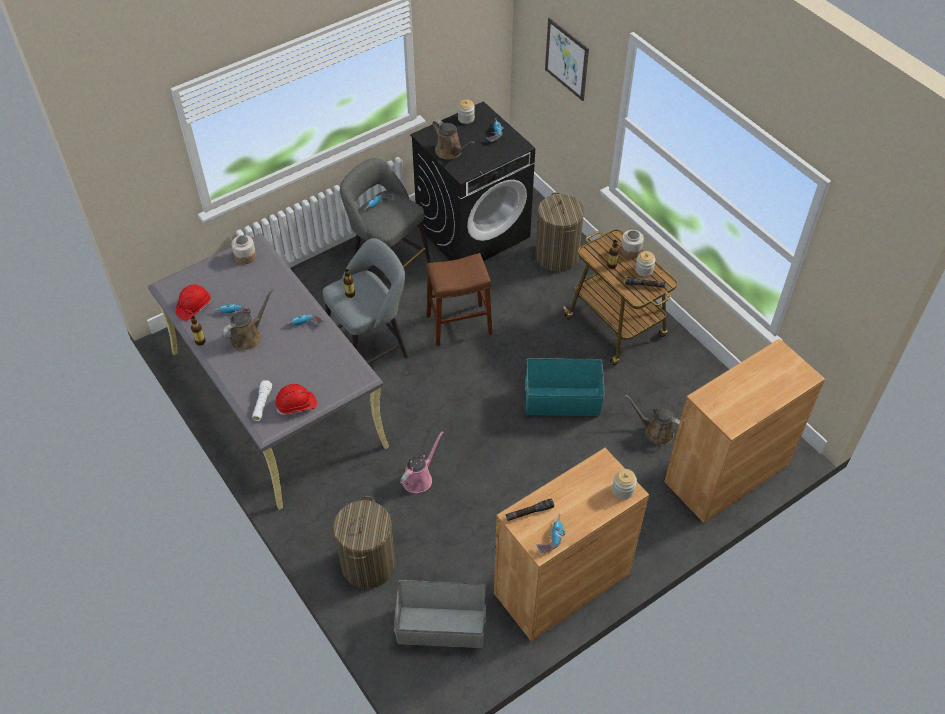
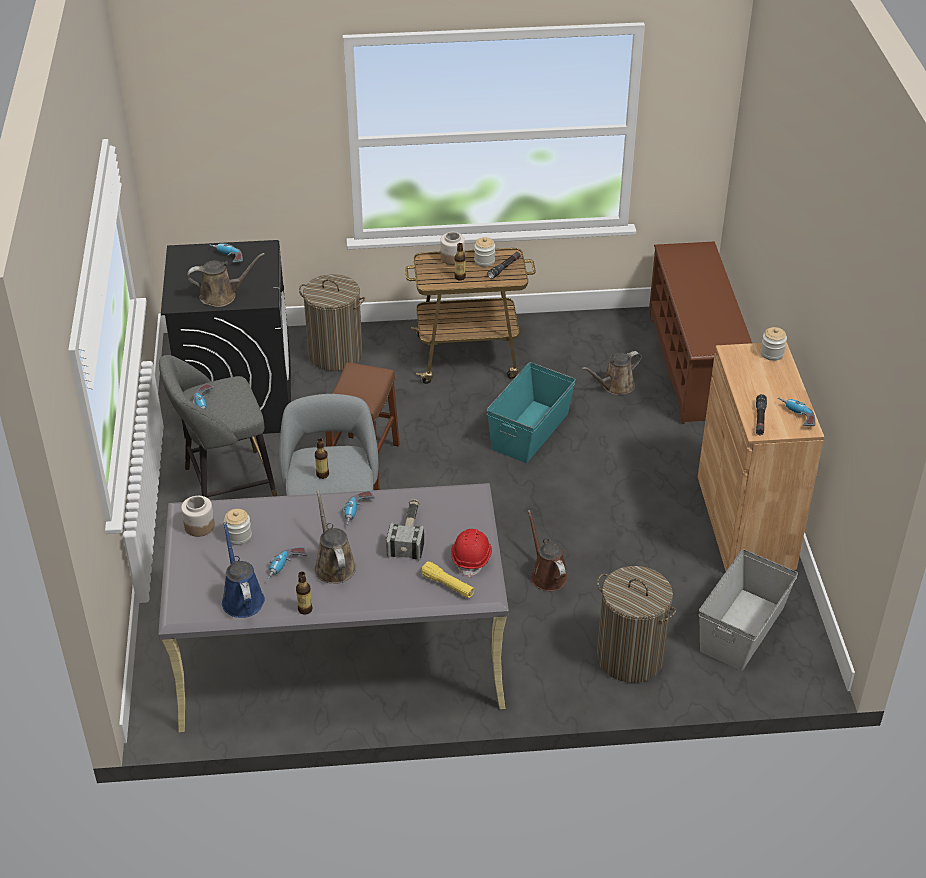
camera: 60 degrees left, 10 degrees down
red hard hat [175,284,211,321] -> blue watering can [222,522,265,618]
white flashlight [252,380,272,421] -> yellow flashlight [421,562,474,598]
pink watering can [400,431,443,493] -> brown watering can [528,510,567,591]
jar [458,100,475,124] -> jar moved to [224,509,252,545]
picture [545,17,589,101] -> none
brown cabinet [664,339,825,523] -> brown shoe rack [649,241,752,424]
none -> hammer [386,499,424,561]

